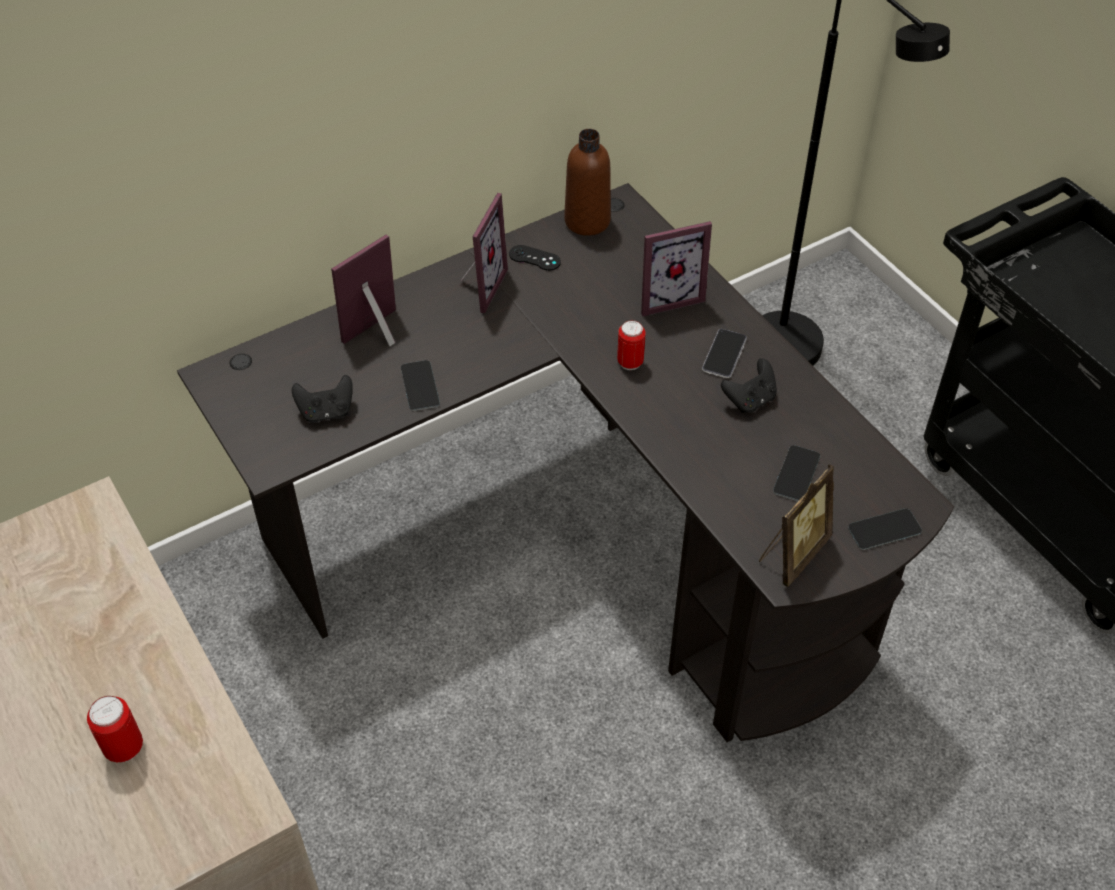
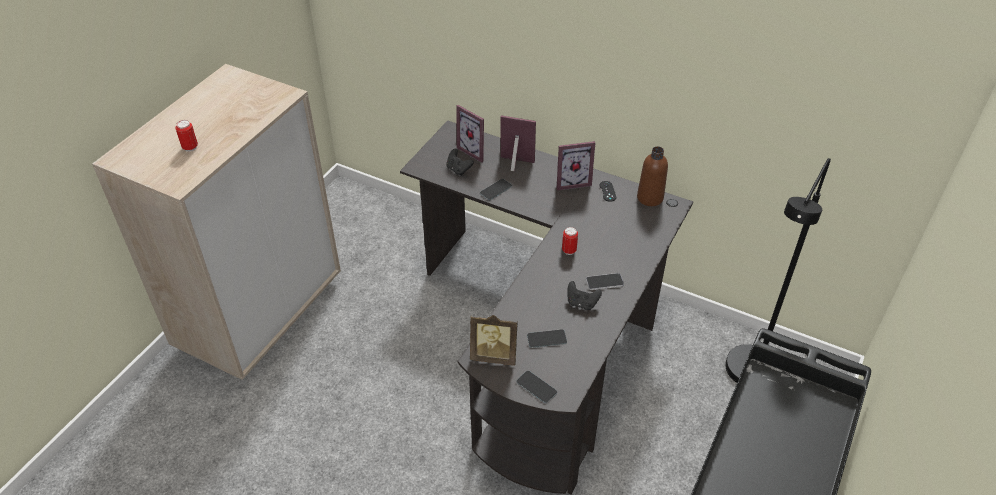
camera: 60 degrees right, 5 degrees down
picture frame [641,221,712,316] -> picture frame moved to [456,105,485,163]

